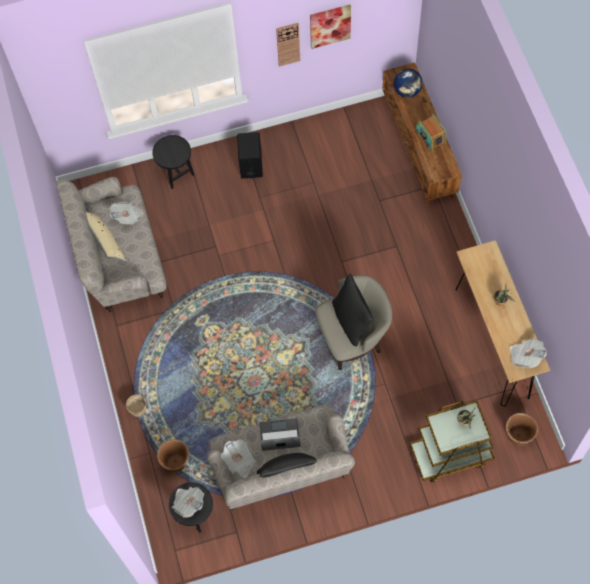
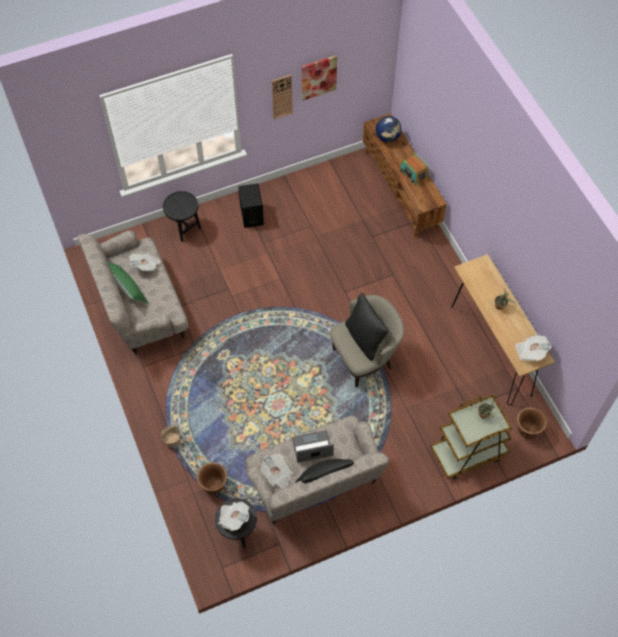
camera: 10 degrees left, 5 degrees down
beige pillow [86,212,126,261] -> green pillow [108,262,149,304]

